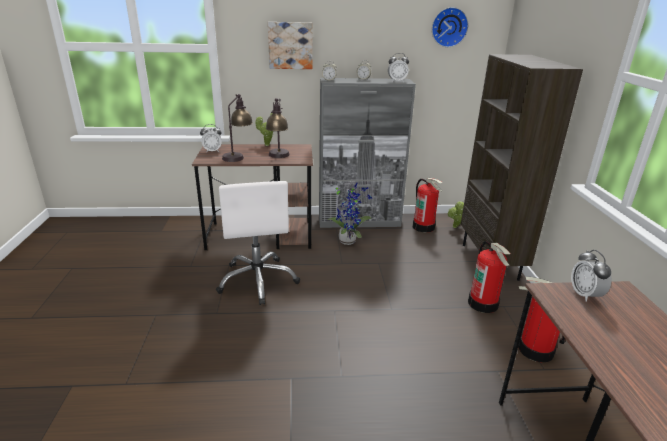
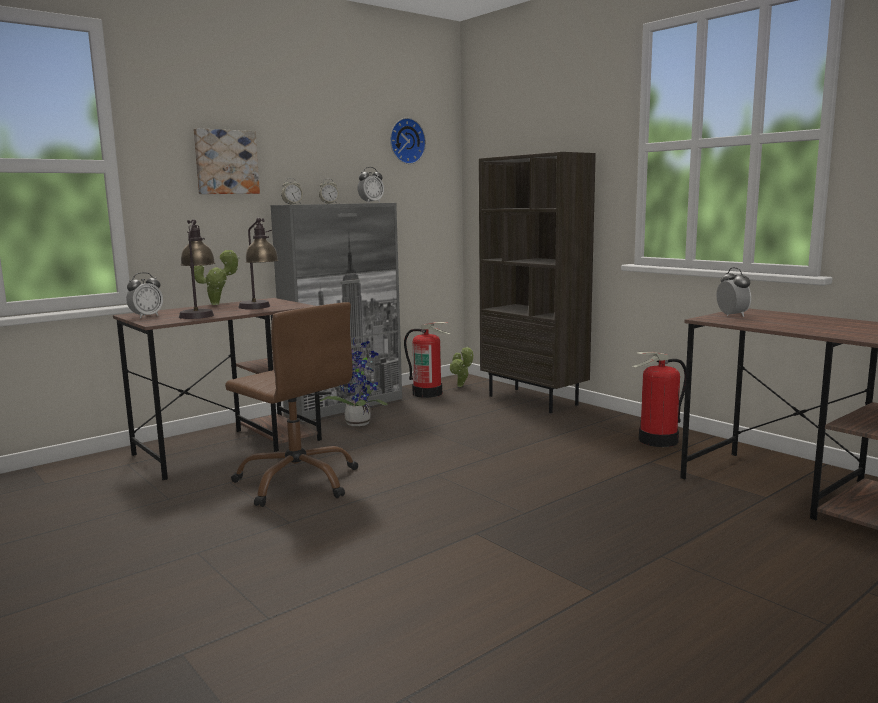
camera: 35 degrees left, 15 degrees down
white office chair [216,181,300,305] -> brown office chair [225,302,358,507]
fire extinguisher [468,241,510,313] -> none
alarm clock [571,250,612,302] -> alarm clock turned 150 degrees counterclockwise [716,267,751,317]

